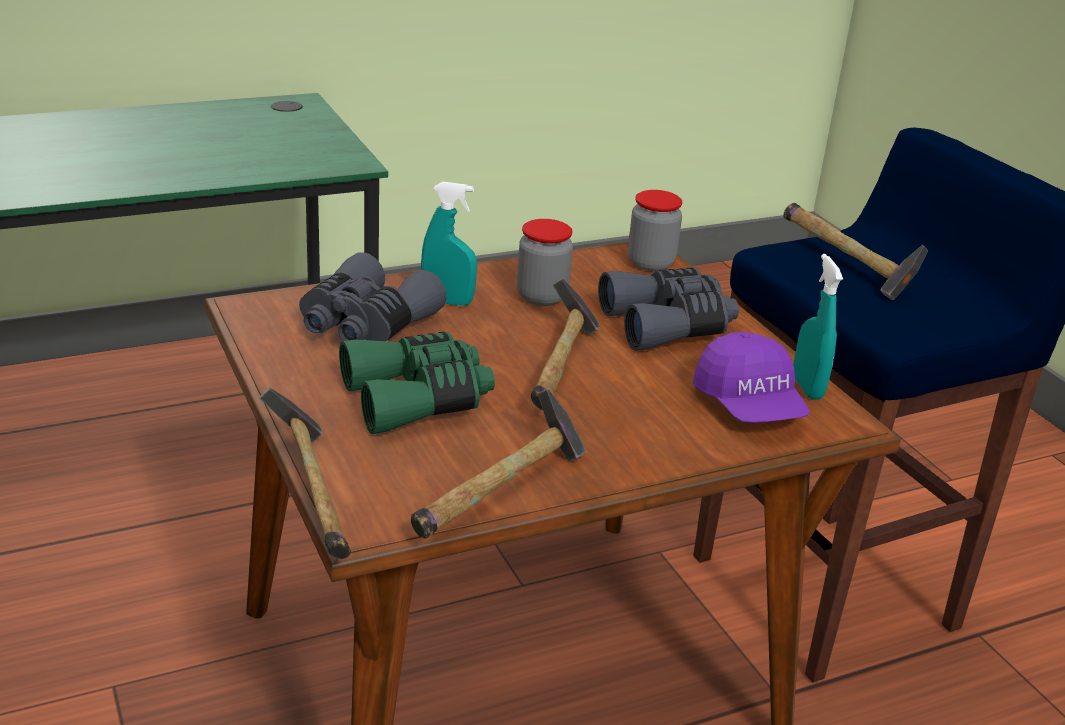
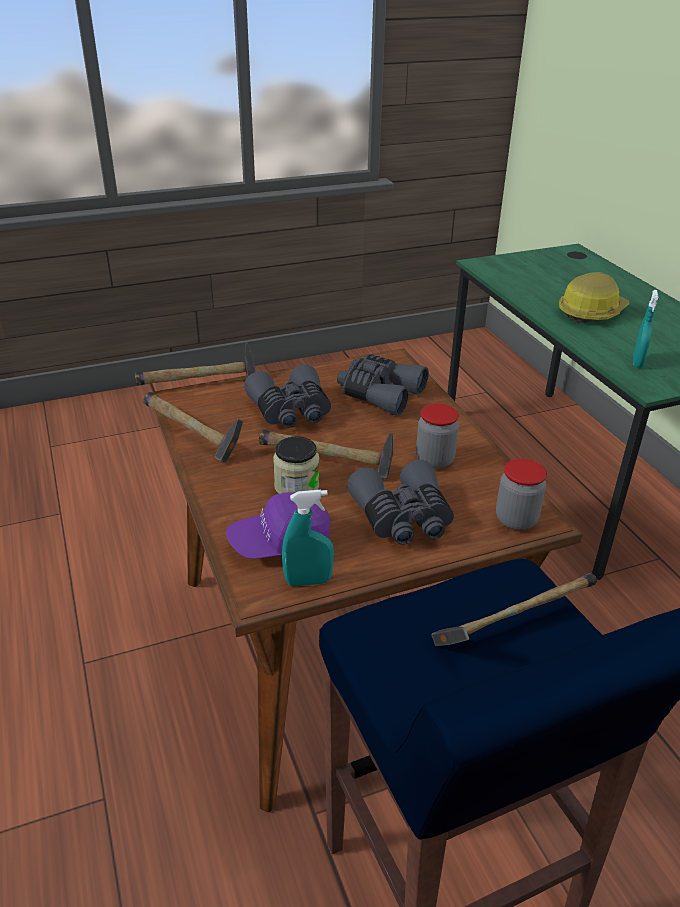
camera: 95 degrees right, 5 degrees up
green binoculars [339,332,495,434] -> grey binoculars [244,364,331,428]
turquoise spray bottle [421,182,477,306] -> turquoise spray bottle moved to [633,290,658,368]
none -> jar [273,436,319,494]
none -> hard hat [559,272,629,323]

